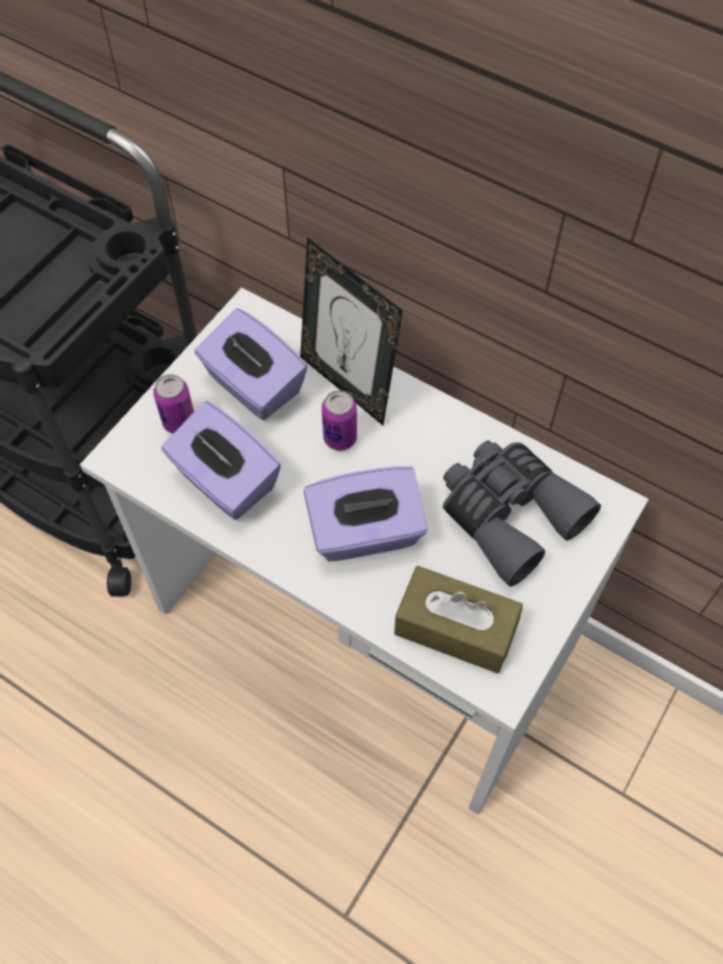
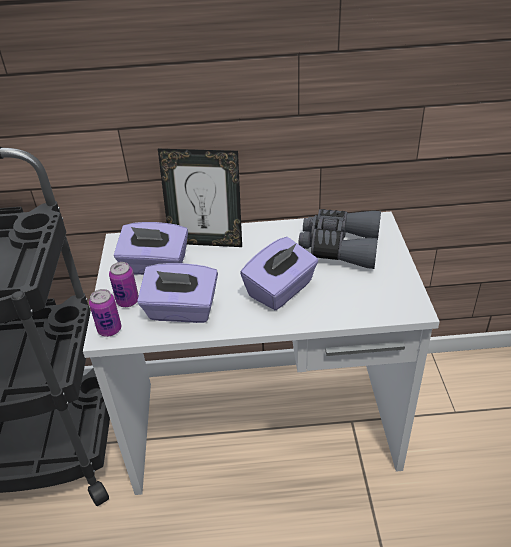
camera: 35 degrees left, 20 degrees down
can [322,390,357,451] -> can moved to [89,289,121,337]
brown tissue box [394,566,523,674] -> none

